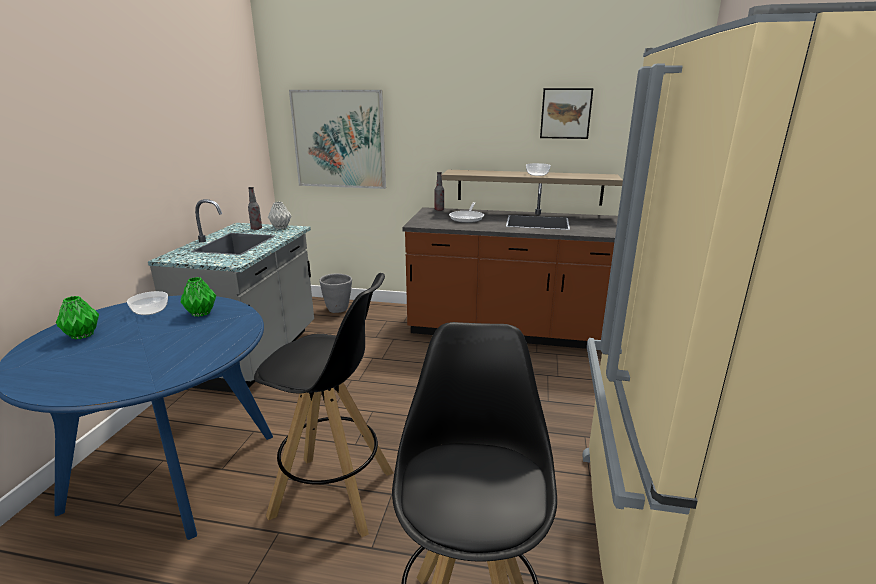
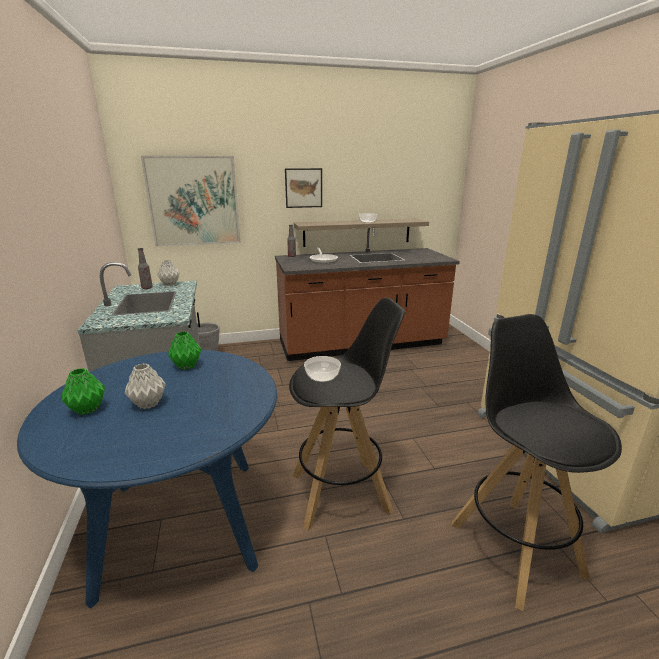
camera: 25 degrees left, 0 degrees up
bowl [127,291,168,315] -> bowl moved to [304,356,341,382]
picture [540,88,593,139] -> picture moved to [285,168,322,208]
none -> grey vase [125,363,166,409]

